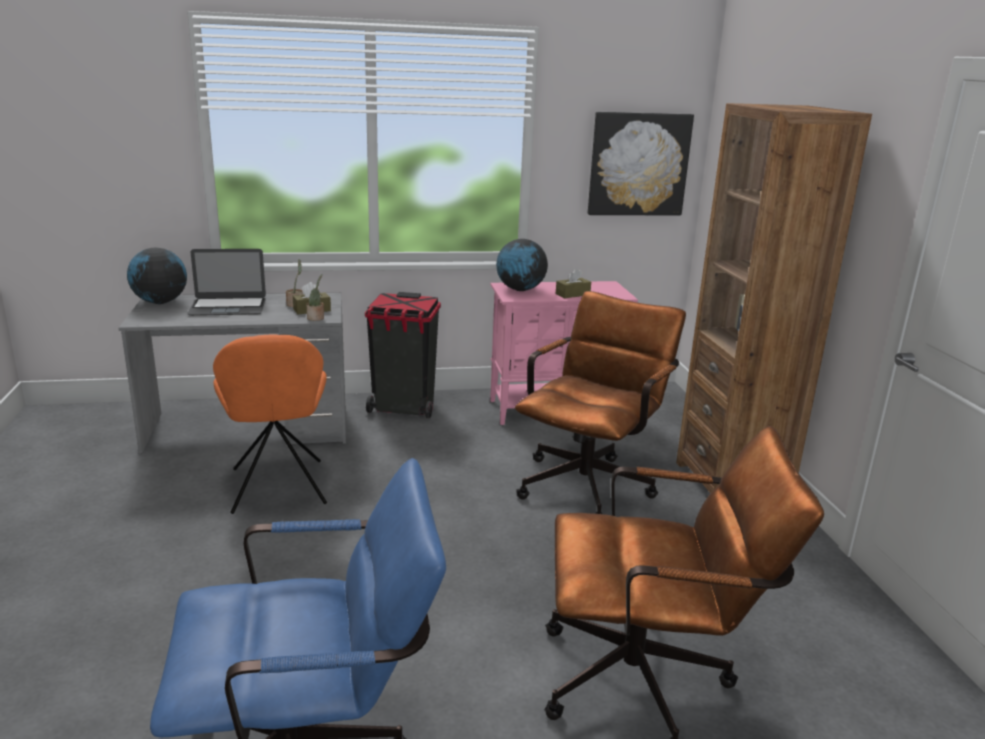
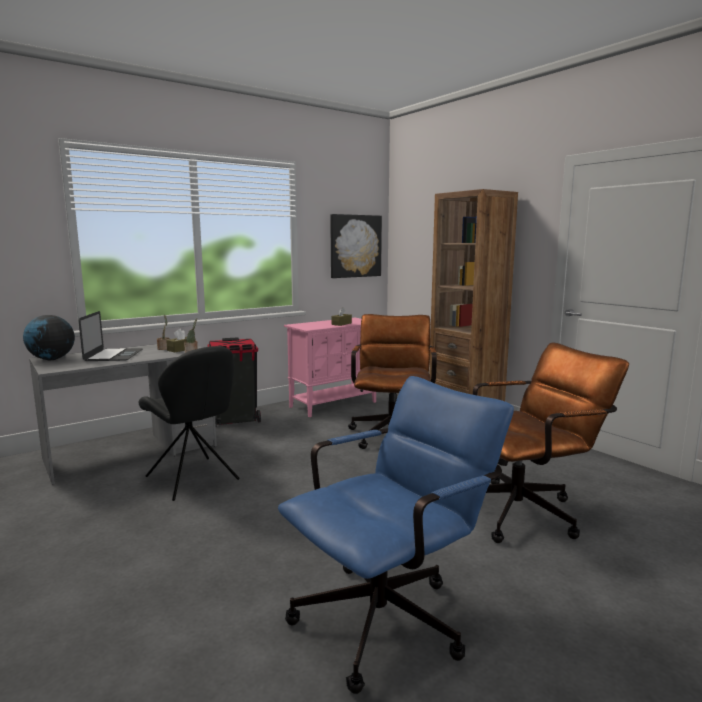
camera: 25 degrees left, 10 degrees down
laptop [187,249,266,316] -> laptop turned 60 degrees counterclockwise [79,311,143,361]
orange chair [213,335,327,514] -> black chair [139,346,240,501]
globe [496,239,548,291] -> none

